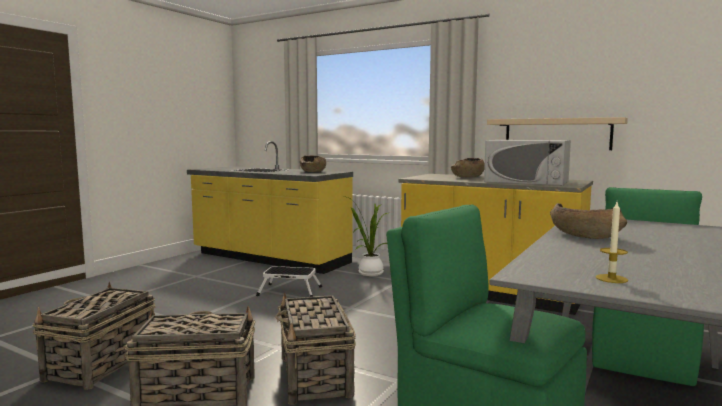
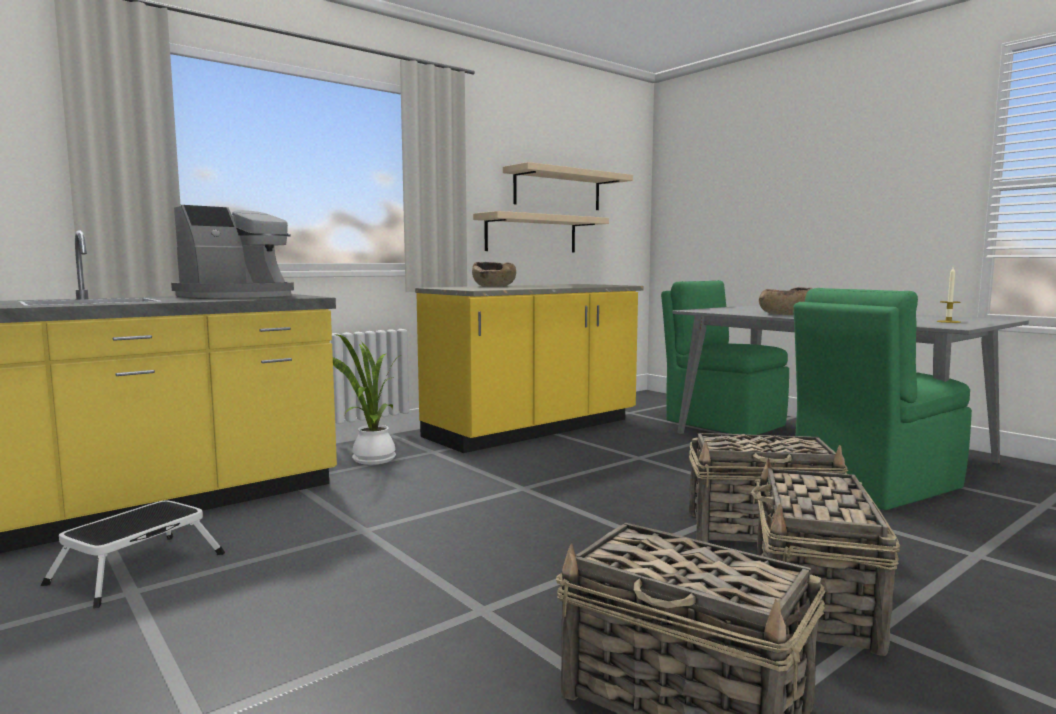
camera: 70 degrees left, 0 degrees up
black step ladder [256,266,322,297] -> black step ladder moved to [41,500,225,608]
brown bowl [300,155,326,172] -> coffee machine [171,205,294,298]
white microwave [484,140,571,186] -> none
none -> beige shelf [503,162,633,210]

